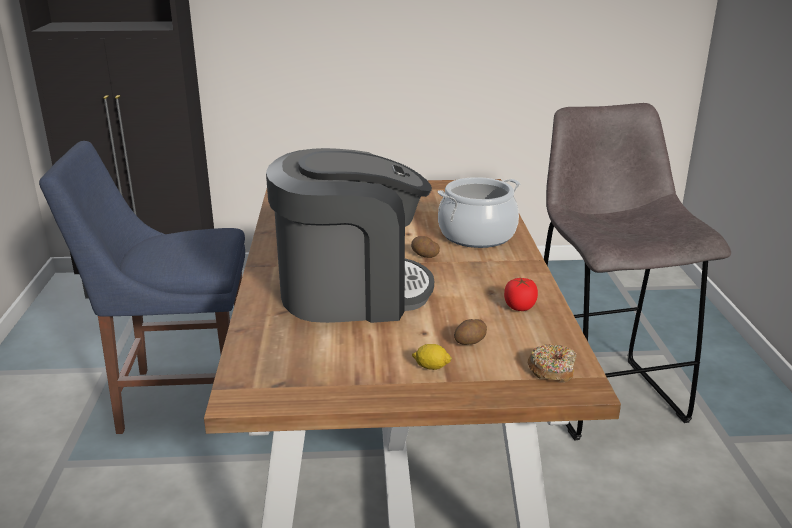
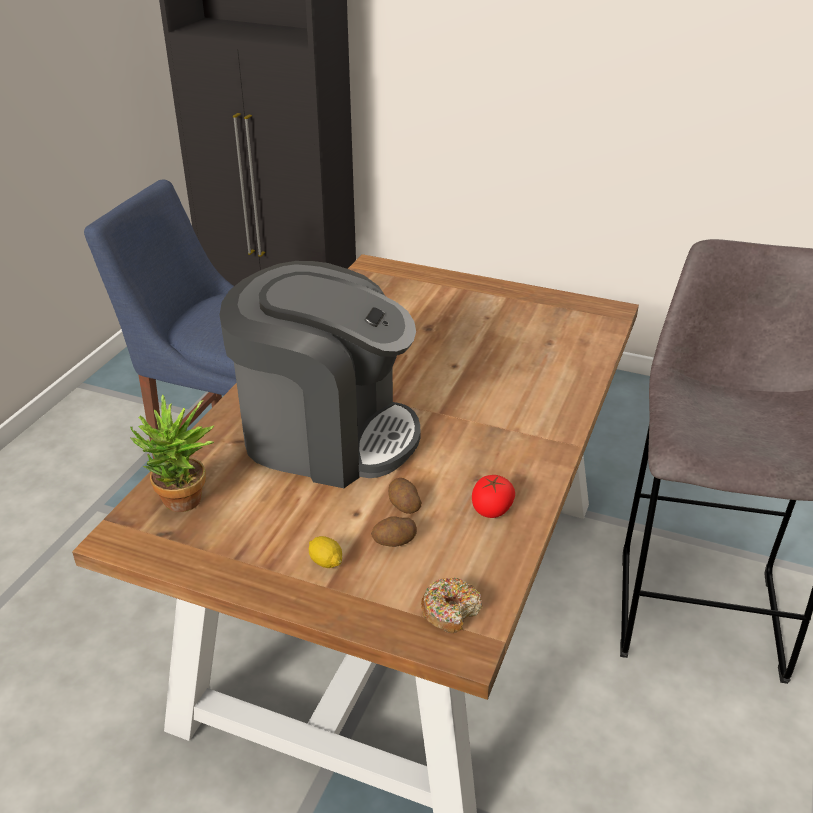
camera: 25 degrees right, 10 degrees up
potato [411,236,440,258] -> potato moved to [388,478,422,514]
cooking pot [438,177,521,248] -> none
none -> potted plant [130,394,215,512]

